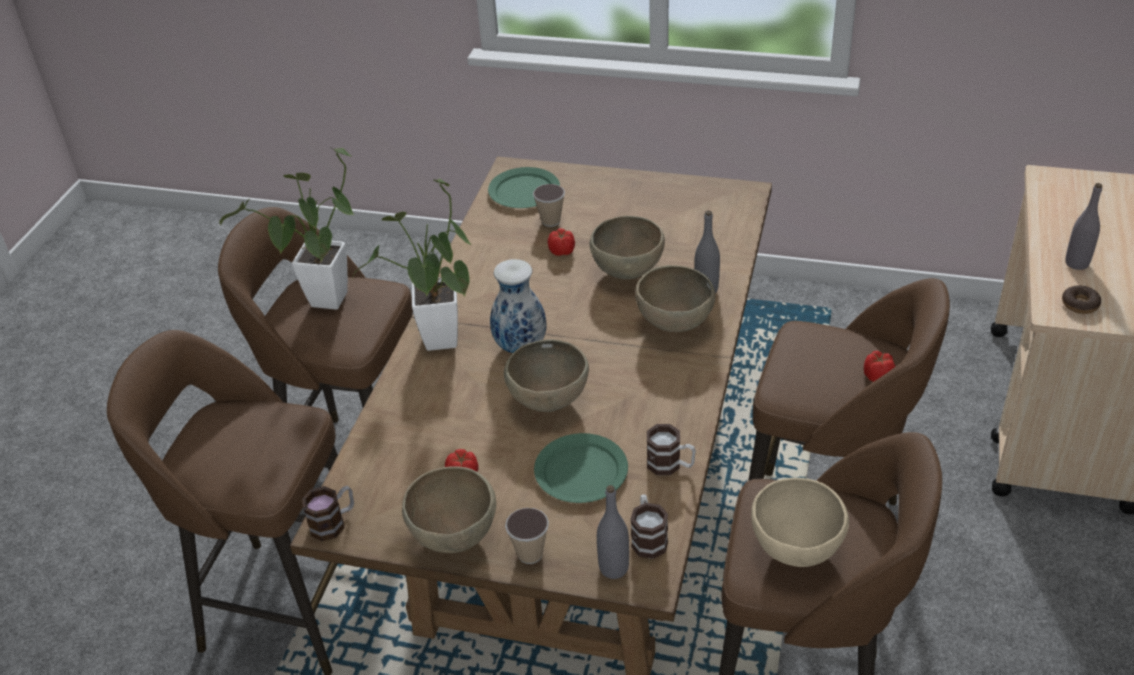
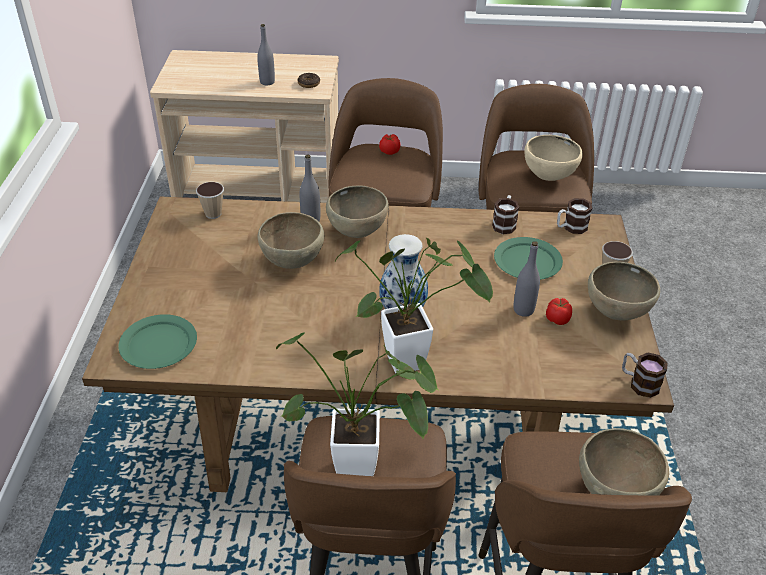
camera: 105 degrees left, 0 degrees up
brown bowl [504,339,589,412] -> brown bowl moved to [579,428,669,496]
cup [533,184,565,227] -> cup moved to [196,182,224,219]
tomato [548,228,575,256] -> none
grey bottle [597,485,629,579] -> grey bottle moved to [513,241,540,317]

